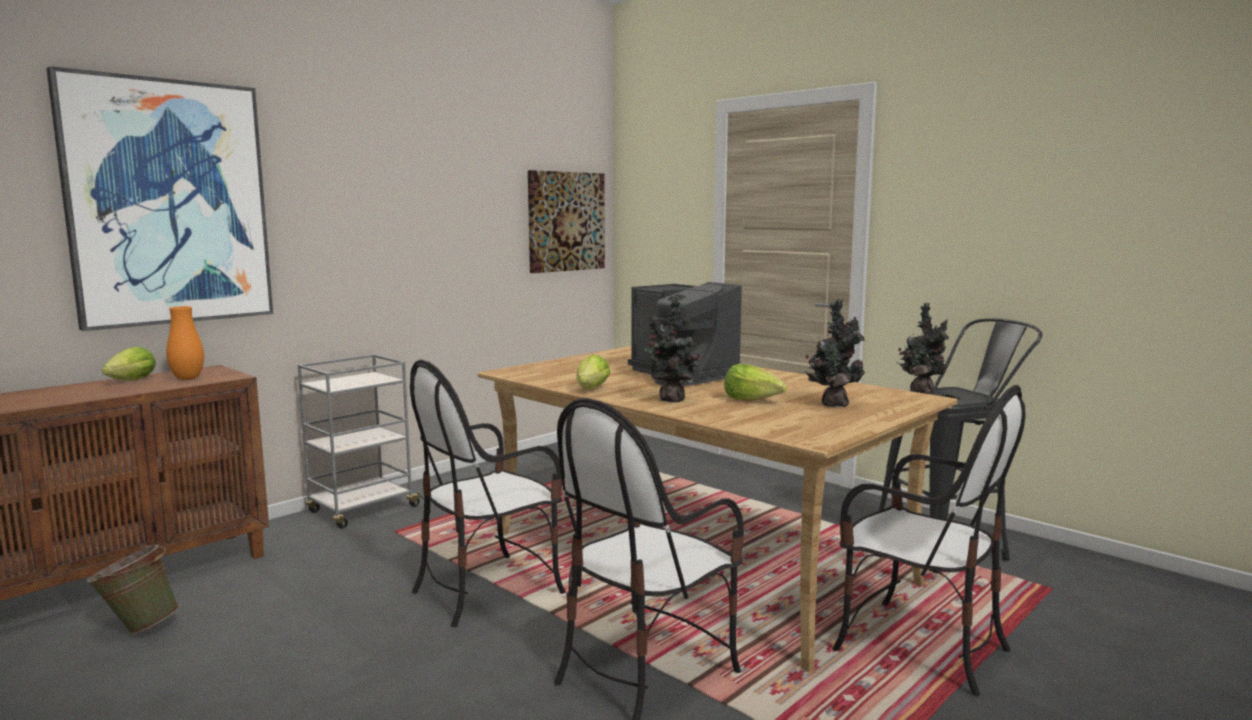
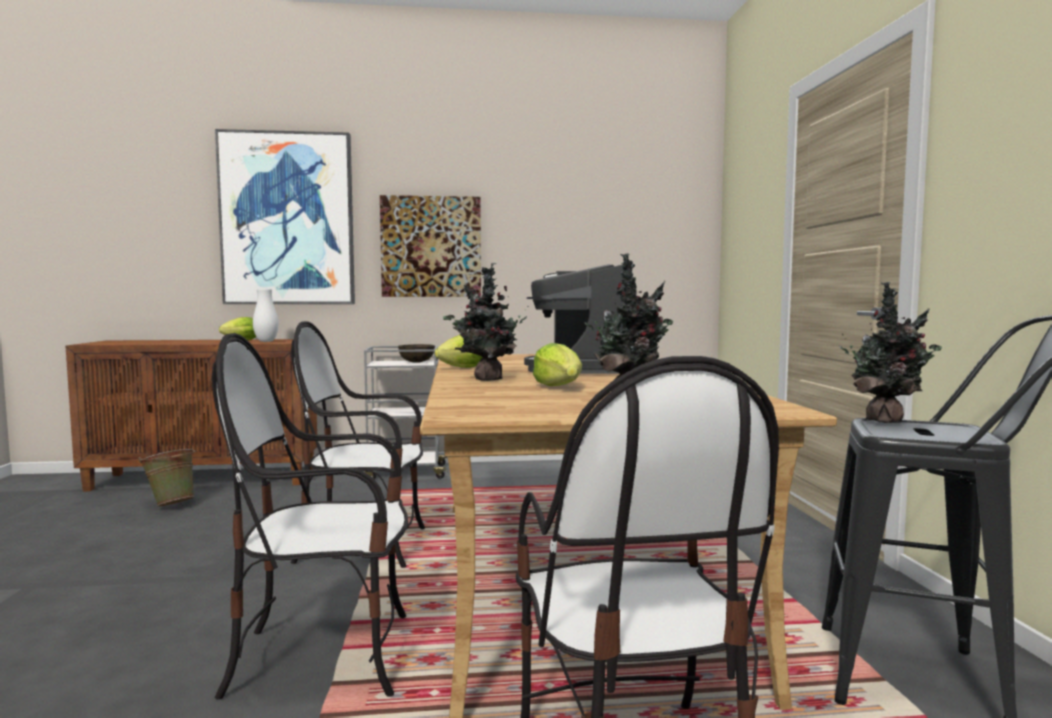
camera: 40 degrees right, 5 degrees down
orange vase [166,306,204,380] -> white vase [253,289,279,342]
picture [528,170,605,273] -> picture moved to [380,195,481,297]
none -> brown bowl [398,344,435,363]

